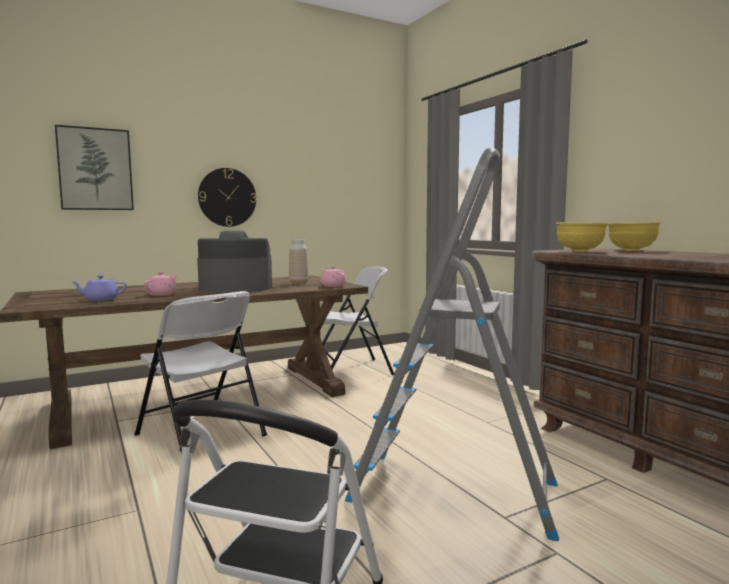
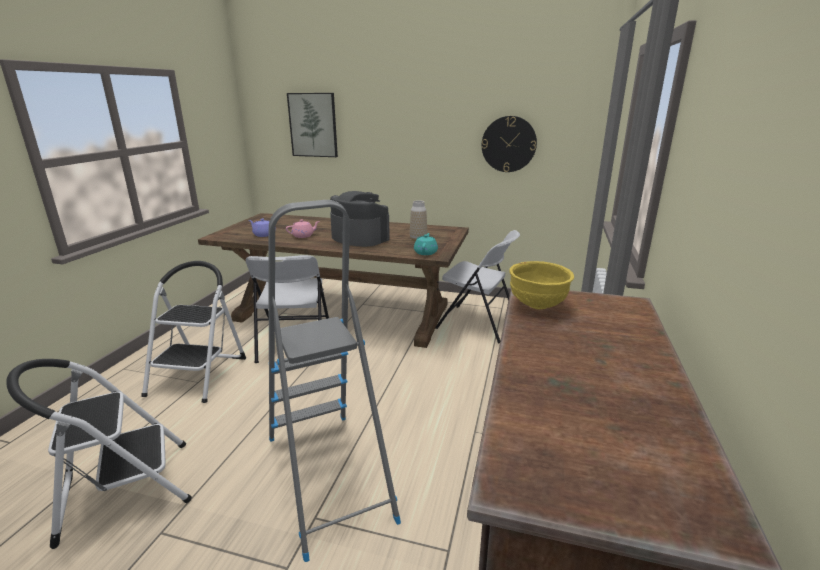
camera: 45 degrees right, 15 degrees up
wall clock [198,168,256,227] -> wall clock moved to [482,116,537,172]
pink teapot [320,266,346,287] -> turquoise teapot [414,233,438,255]
yellow bowl [608,222,660,251] -> none
none -> step ladder [141,261,246,403]

